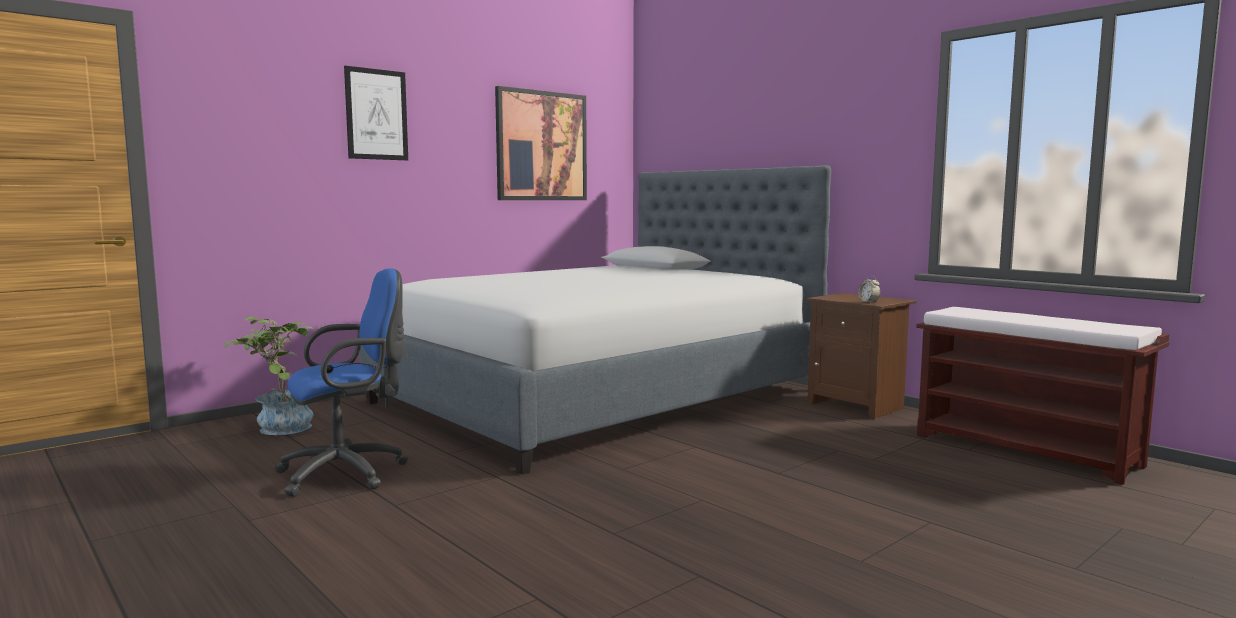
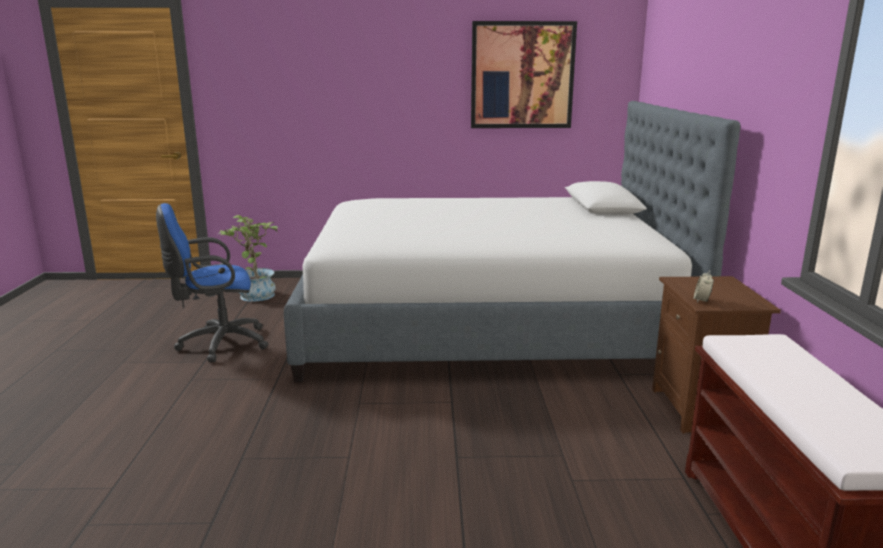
camera: 40 degrees right, 10 degrees up
blue office chair [275,268,408,497] -> blue office chair turned 150 degrees clockwise [156,203,268,362]
picture [344,66,408,160] -> none

